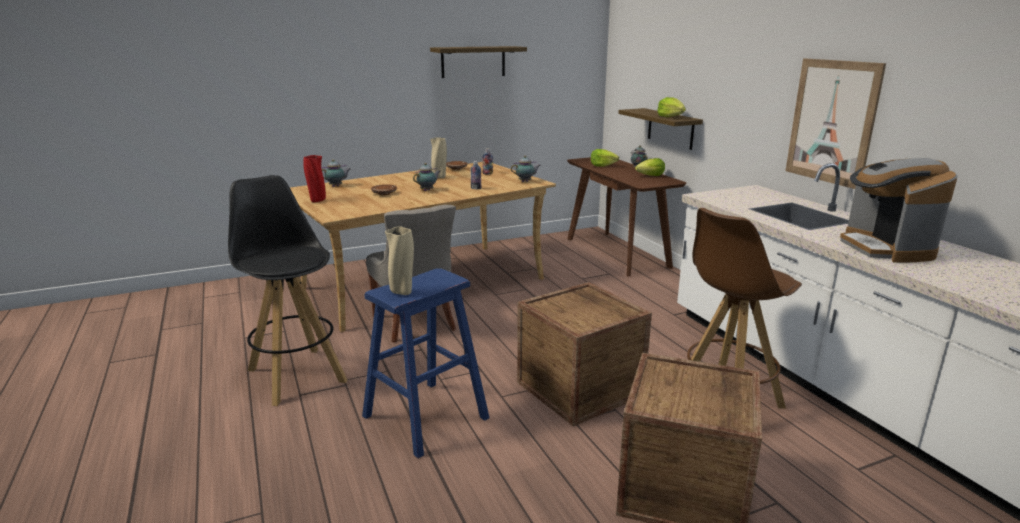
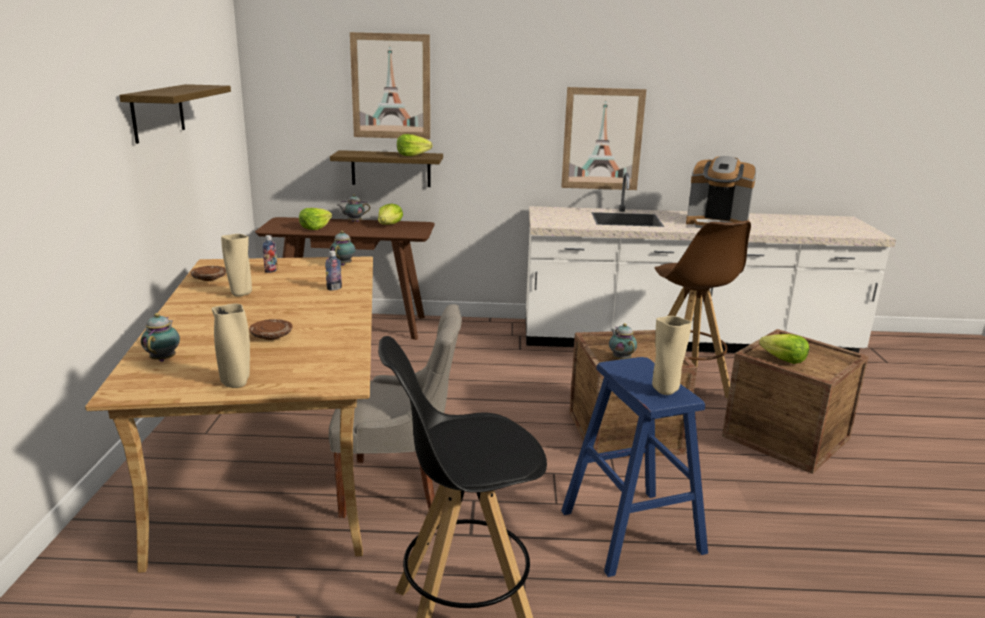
camera: 65 degrees left, 0 degrees up
red vase [303,155,326,202] -> beige vase [211,304,250,388]
teapot [413,163,440,191] -> teapot moved to [609,323,637,359]
none -> picture [350,32,430,139]
none -> lettuce [759,334,809,364]

